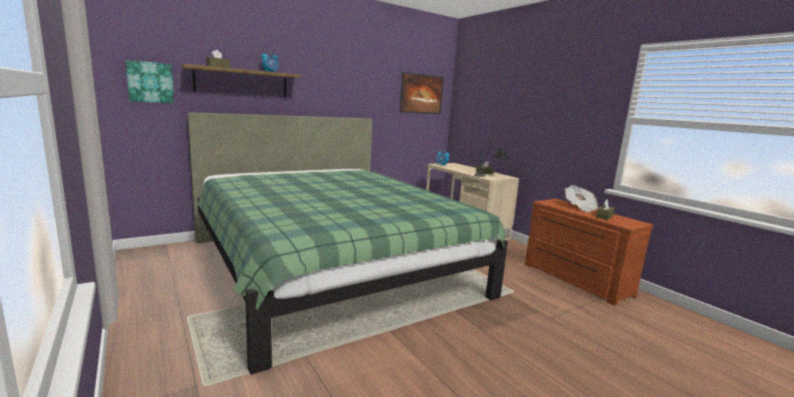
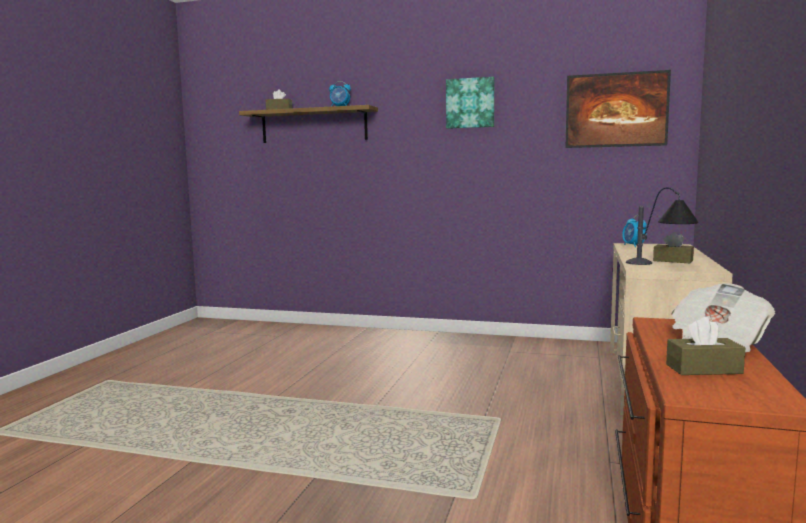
camera: 50 degrees right, 5 degrees down
picture [125,60,174,103] -> picture moved to [446,77,495,129]
green bed [187,112,508,374] -> none

